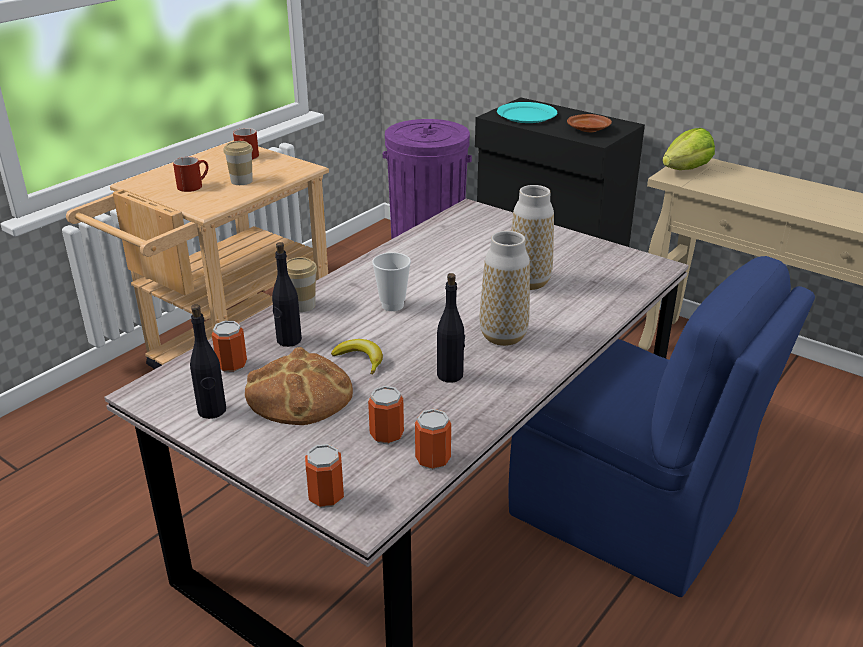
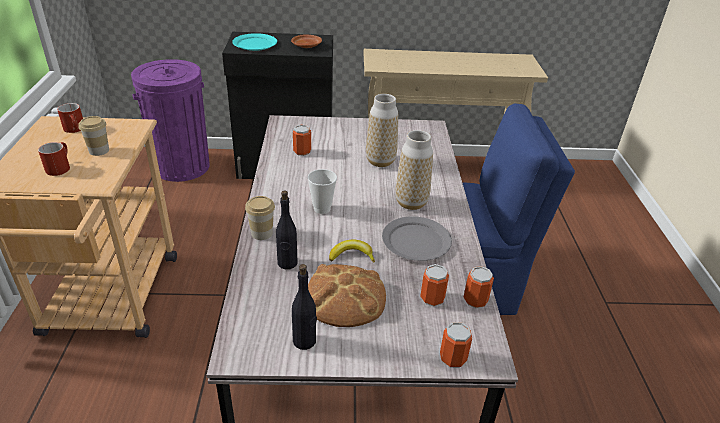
camera: 40 degrees left, 5 degrees up
can [212,321,247,373] -> can moved to [293,125,311,156]
black bottle [437,273,465,383] -> grey plate [382,216,452,261]
lettuce [662,128,715,170] -> none

